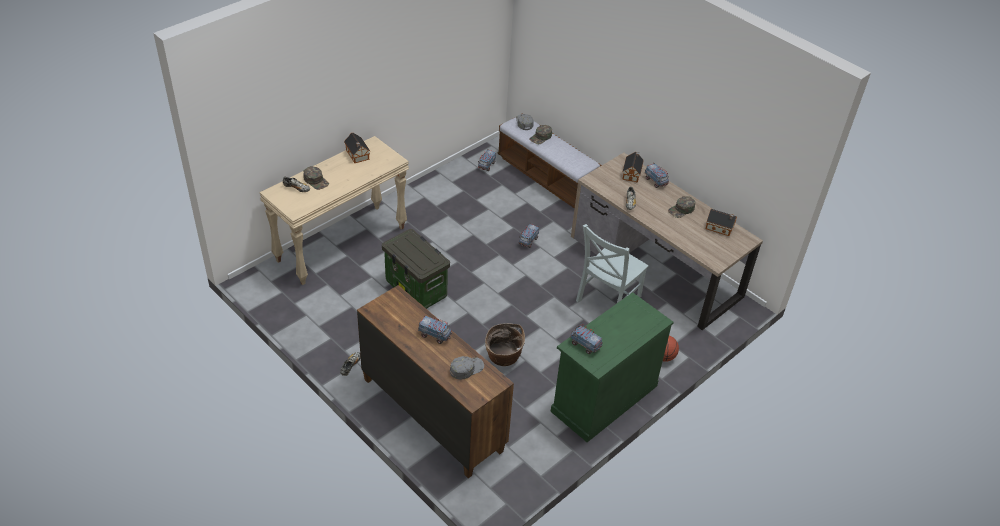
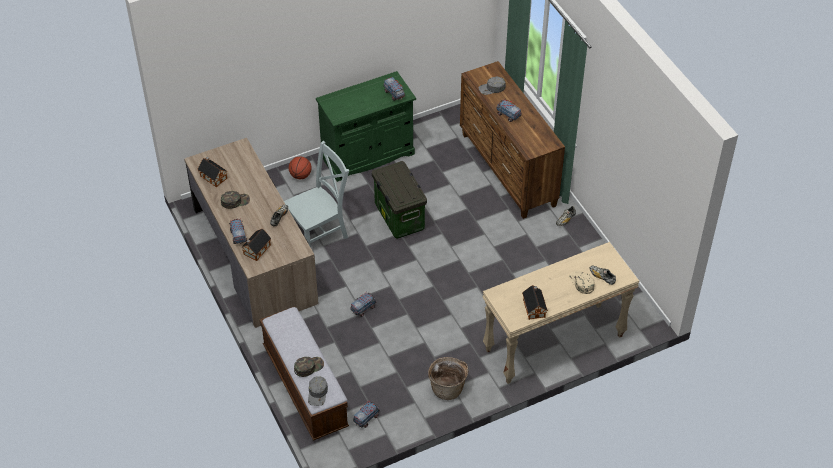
camera: 160 degrees left, 5 degrees up
green cap [303,166,329,190] -> beige cap [570,271,595,294]
storage box [382,229,450,309] -> storage box moved to [372,161,427,239]
basket [485,323,525,366] -> basket moved to [428,357,468,400]

